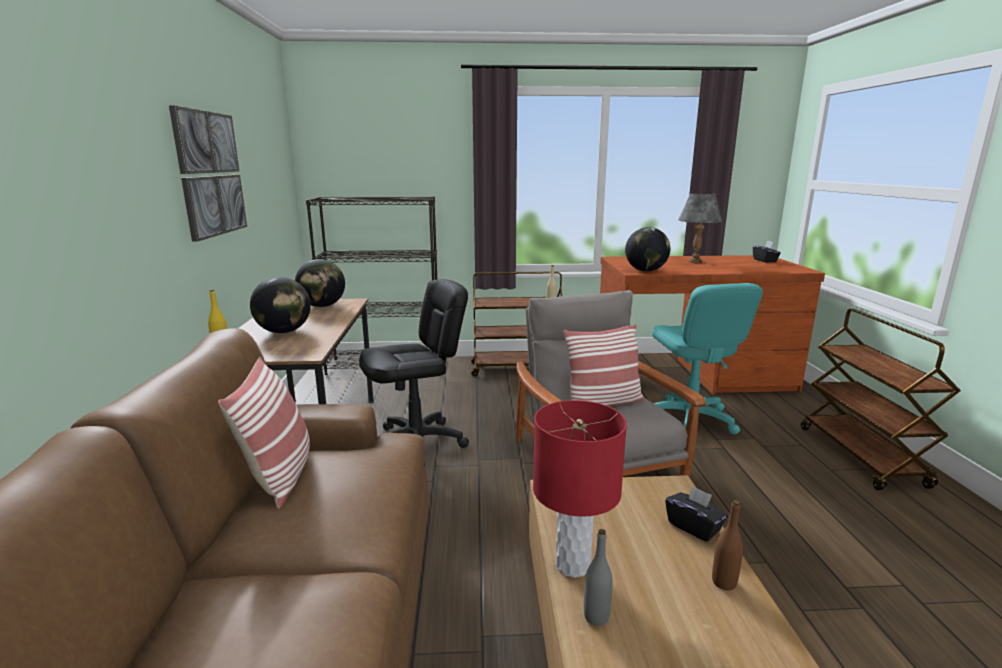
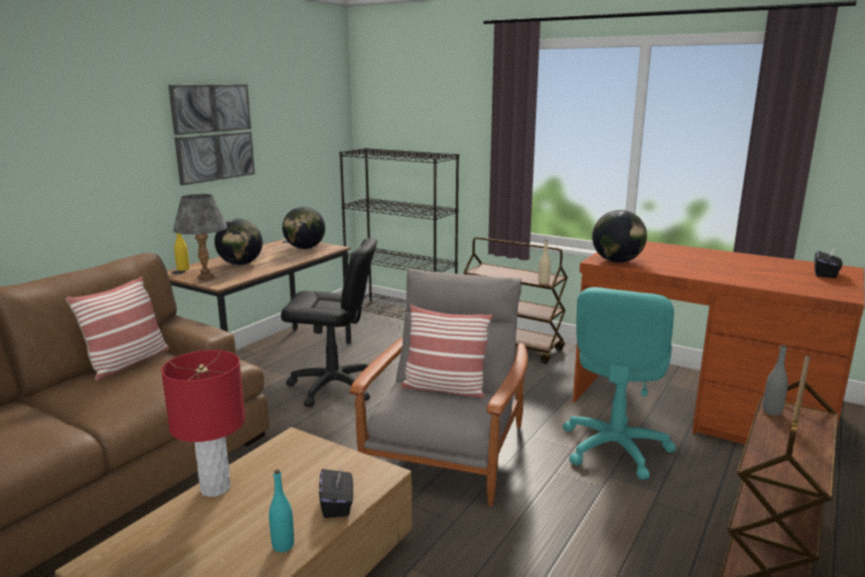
camera: 35 degrees right, 0 degrees up
grey bottle [584,529,613,626] -> grey bottle moved to [763,345,788,416]
grey table lamp [678,193,722,263] -> grey table lamp moved to [173,194,227,280]
brown bottle [712,500,743,590] -> turquoise bottle [269,469,294,552]

